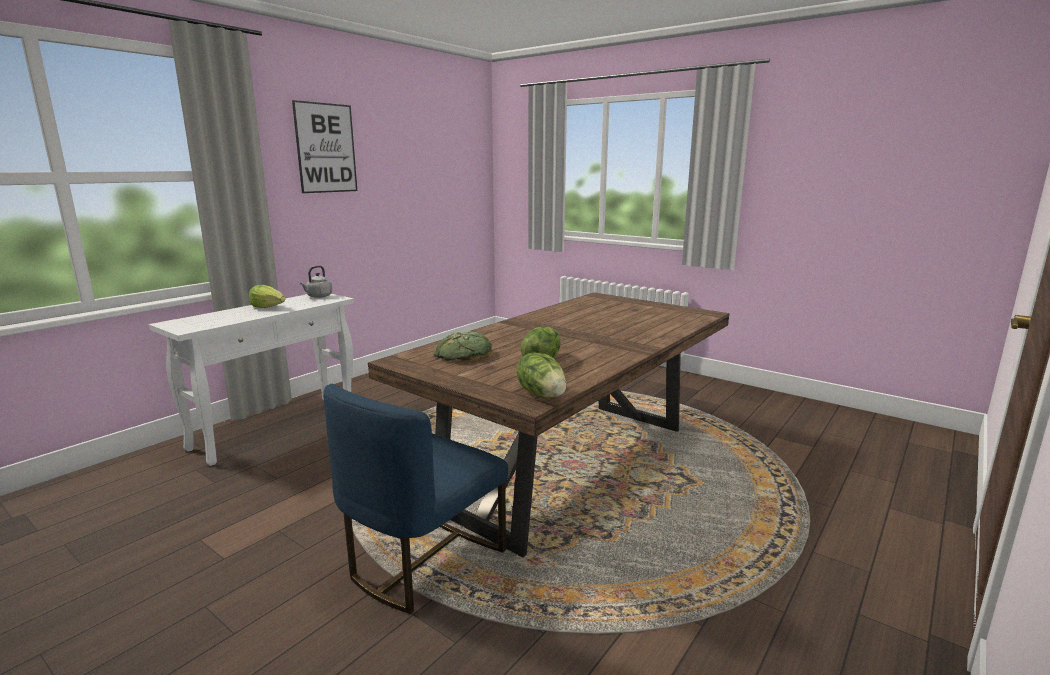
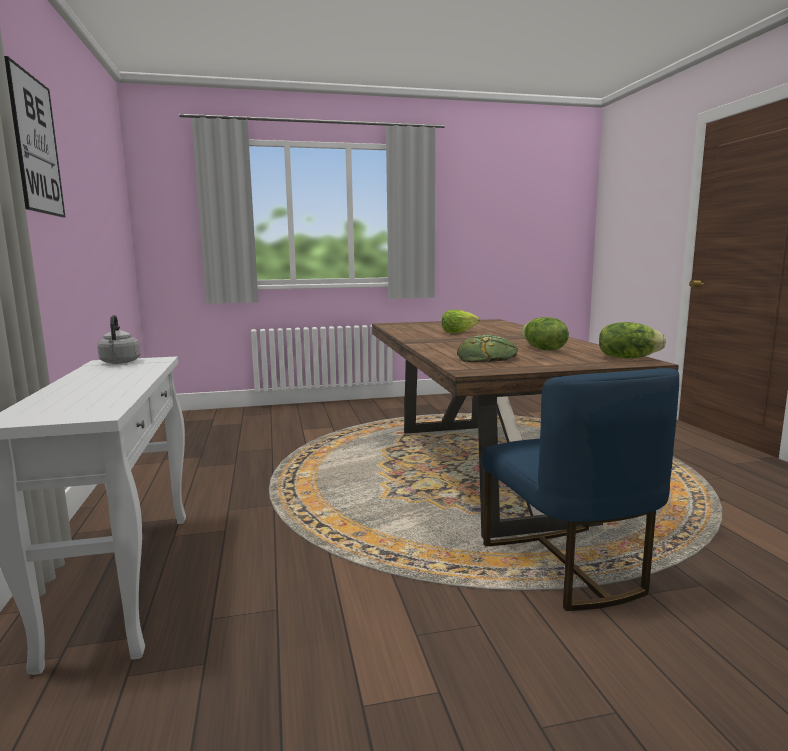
camera: 50 degrees left, 5 degrees down
lettuce [249,285,286,308] -> lettuce moved to [441,310,480,333]

